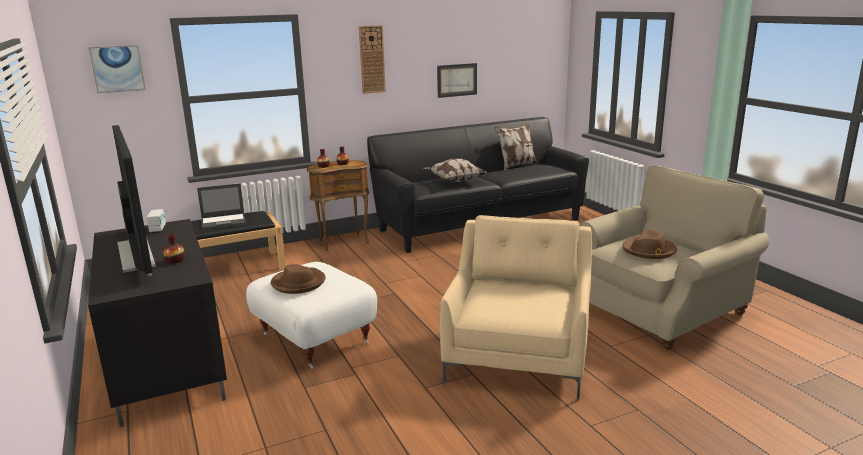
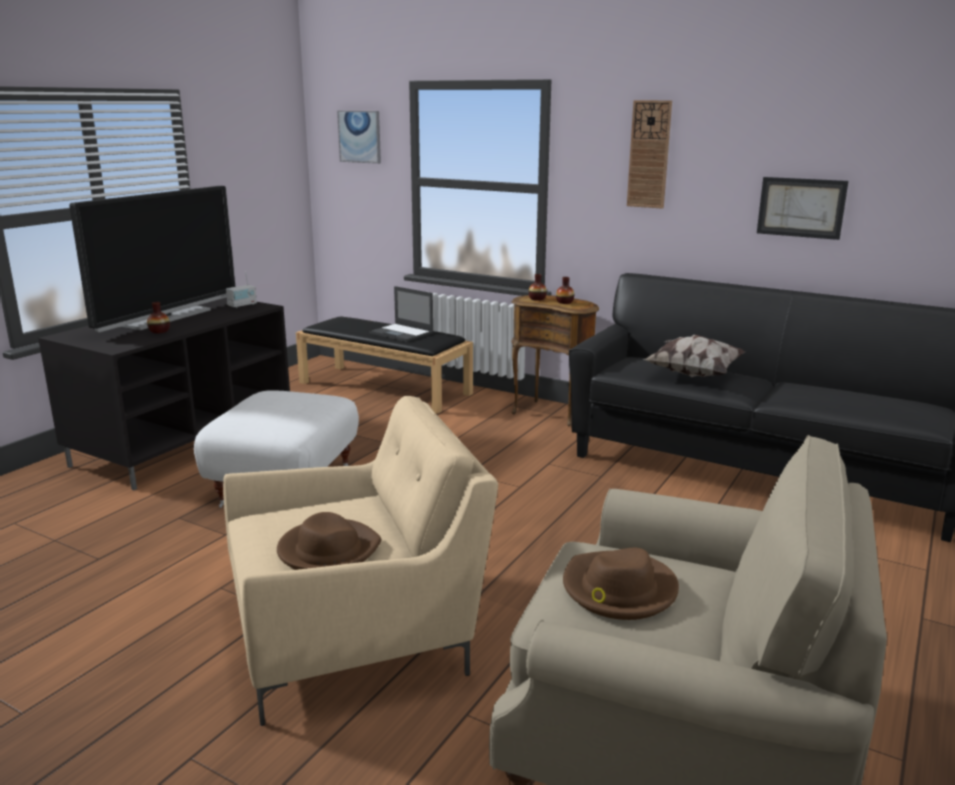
camera: 55 degrees right, 0 degrees up
brown hat [271,264,326,294] -> brown hat moved to [277,512,381,570]
pillow [495,123,537,170] -> none

